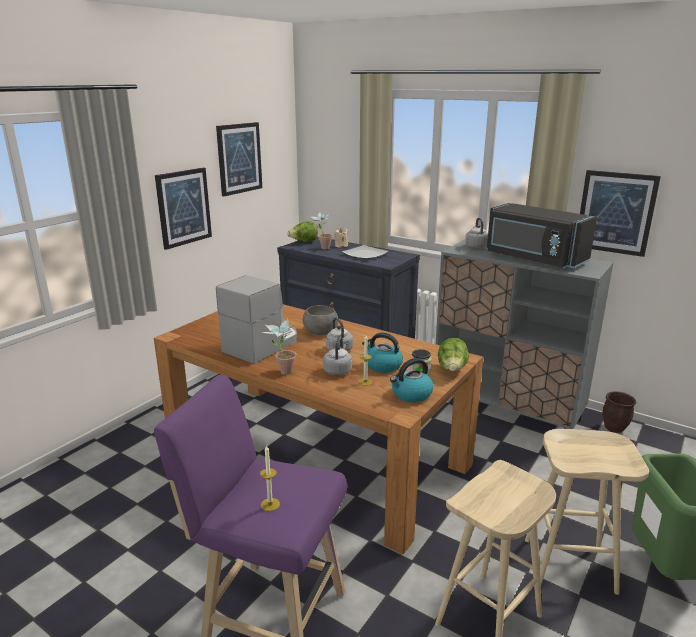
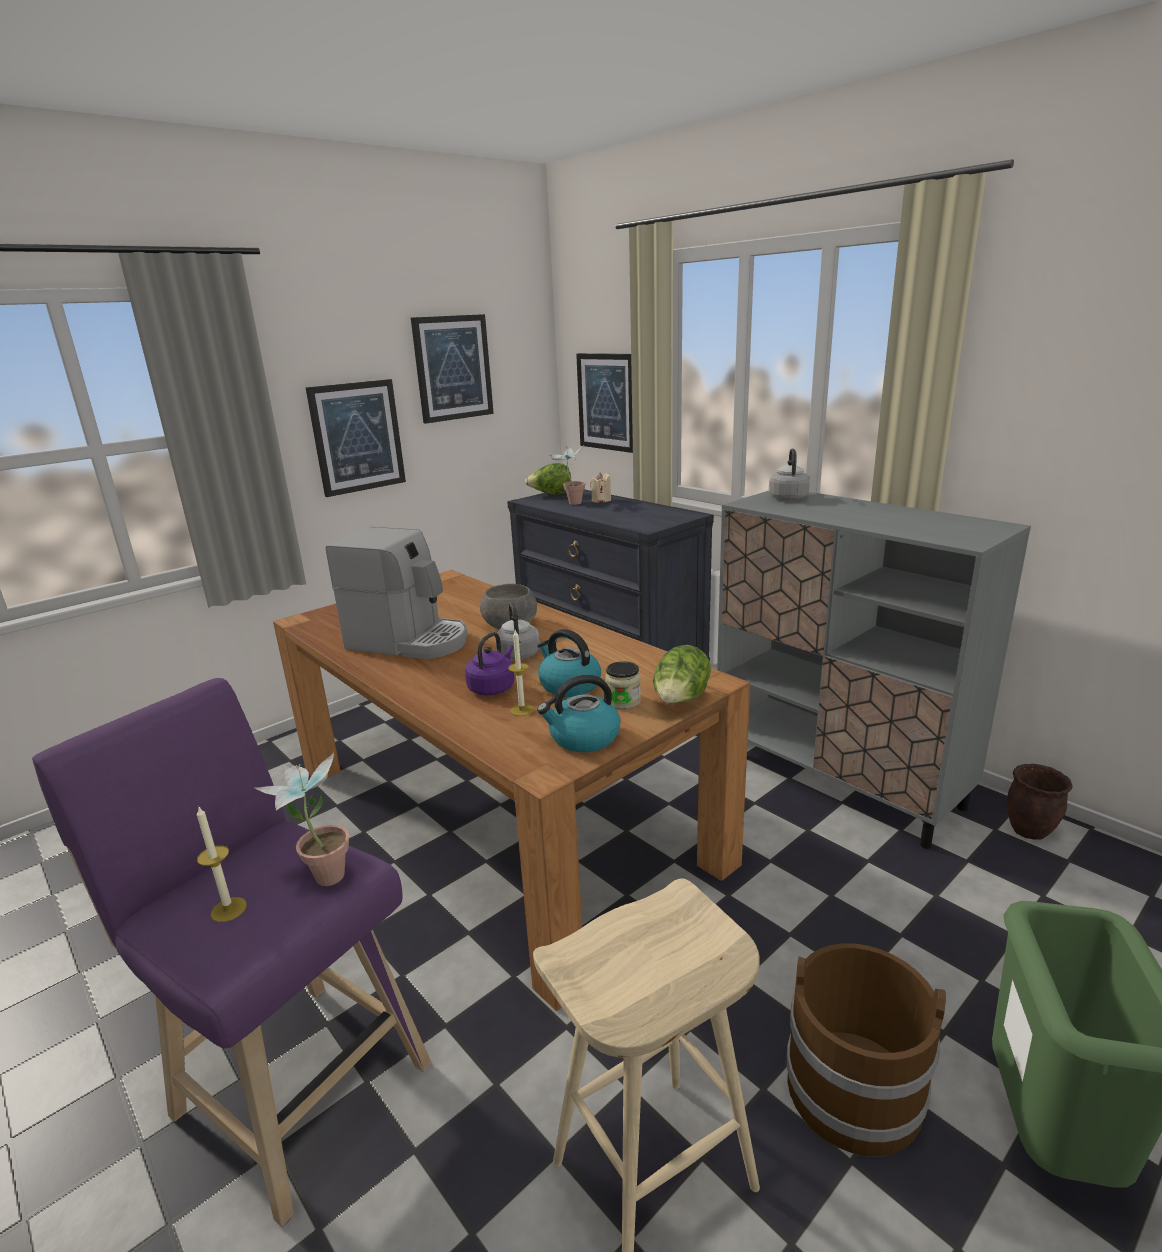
camera: 15 degrees right, 0 degrees up
coffee machine [216,275,297,364] -> coffee machine turned 60 degrees clockwise [326,527,467,659]
potted plant [261,318,297,375] -> potted plant moved to [253,752,349,886]
grey kettle [323,337,352,375] -> purple kettle [465,632,514,696]
plate [342,245,389,259] -> none
black microwave [487,203,597,269] -> none
beige stool [525,429,649,595] -> brown bucket [787,943,946,1157]
picture [580,170,661,257] -> picture moved to [576,353,633,453]

